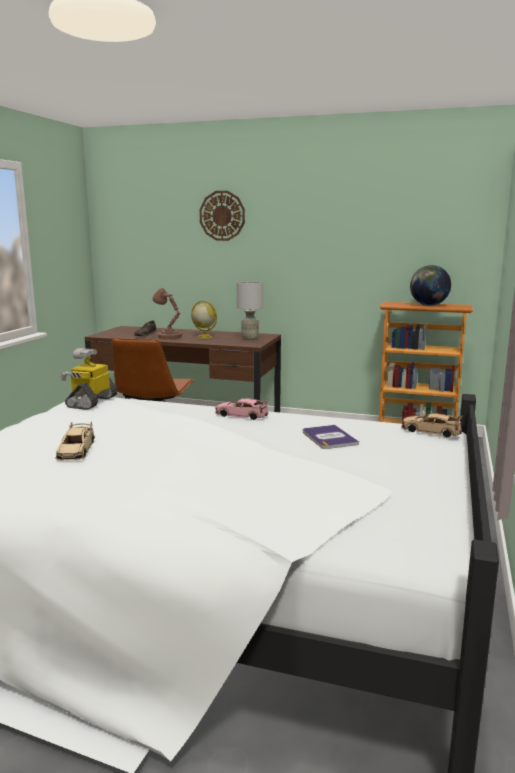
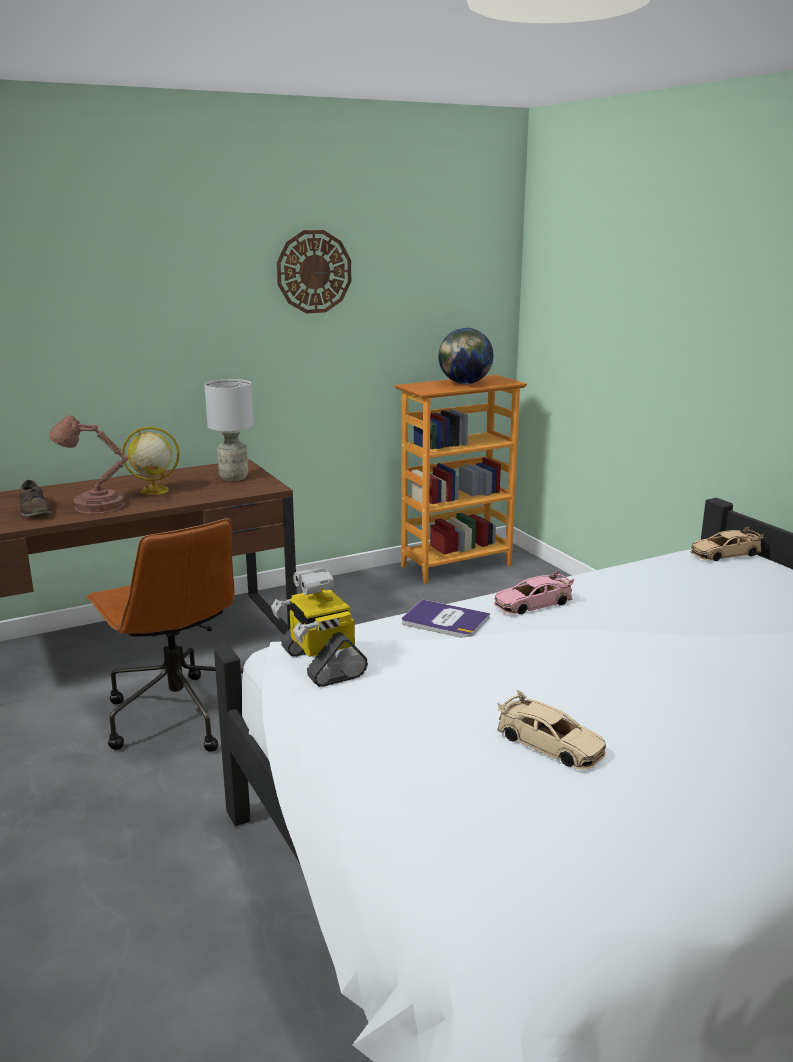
camera: 45 degrees left, 5 degrees up
wall clock [199,191,245,241] -> wall clock moved to [277,230,351,314]
book [303,425,359,449] -> book moved to [402,600,490,638]

